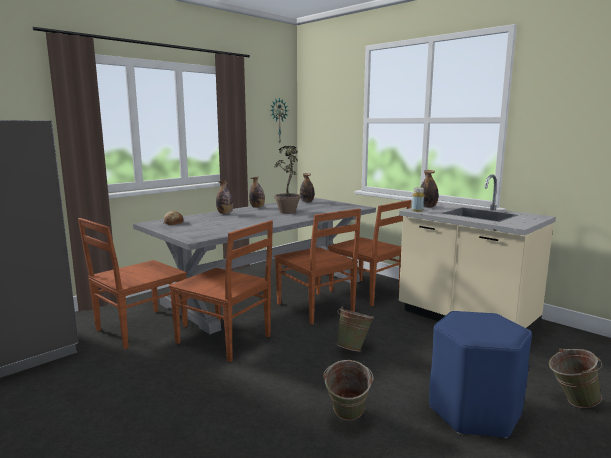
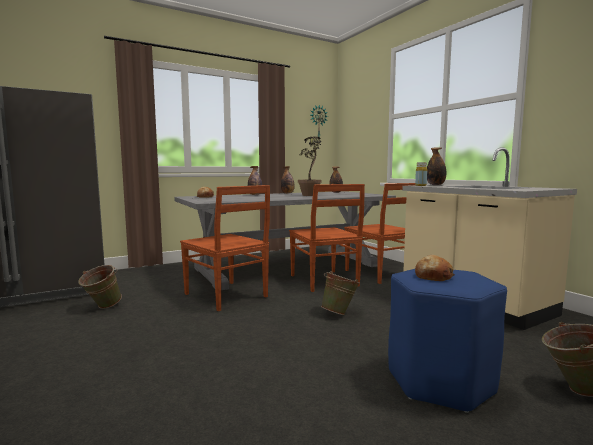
camera: 15 degrees right, 5 degrees down
brown chair [78,218,188,349] -> none
green bucket [323,360,374,420] -> green bucket moved to [78,265,122,309]
none -> bread [415,255,455,281]

